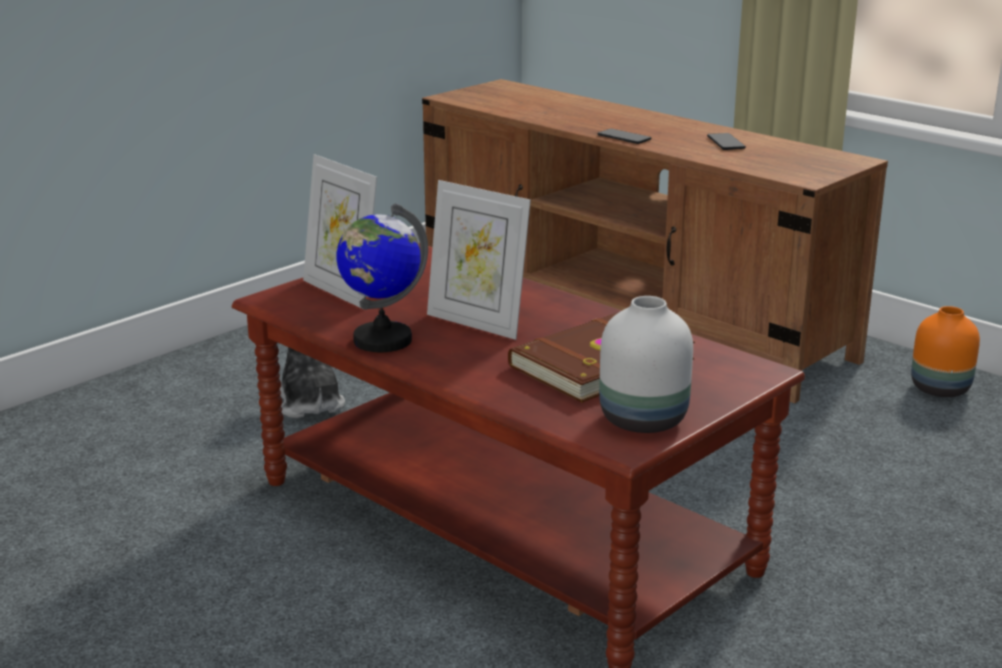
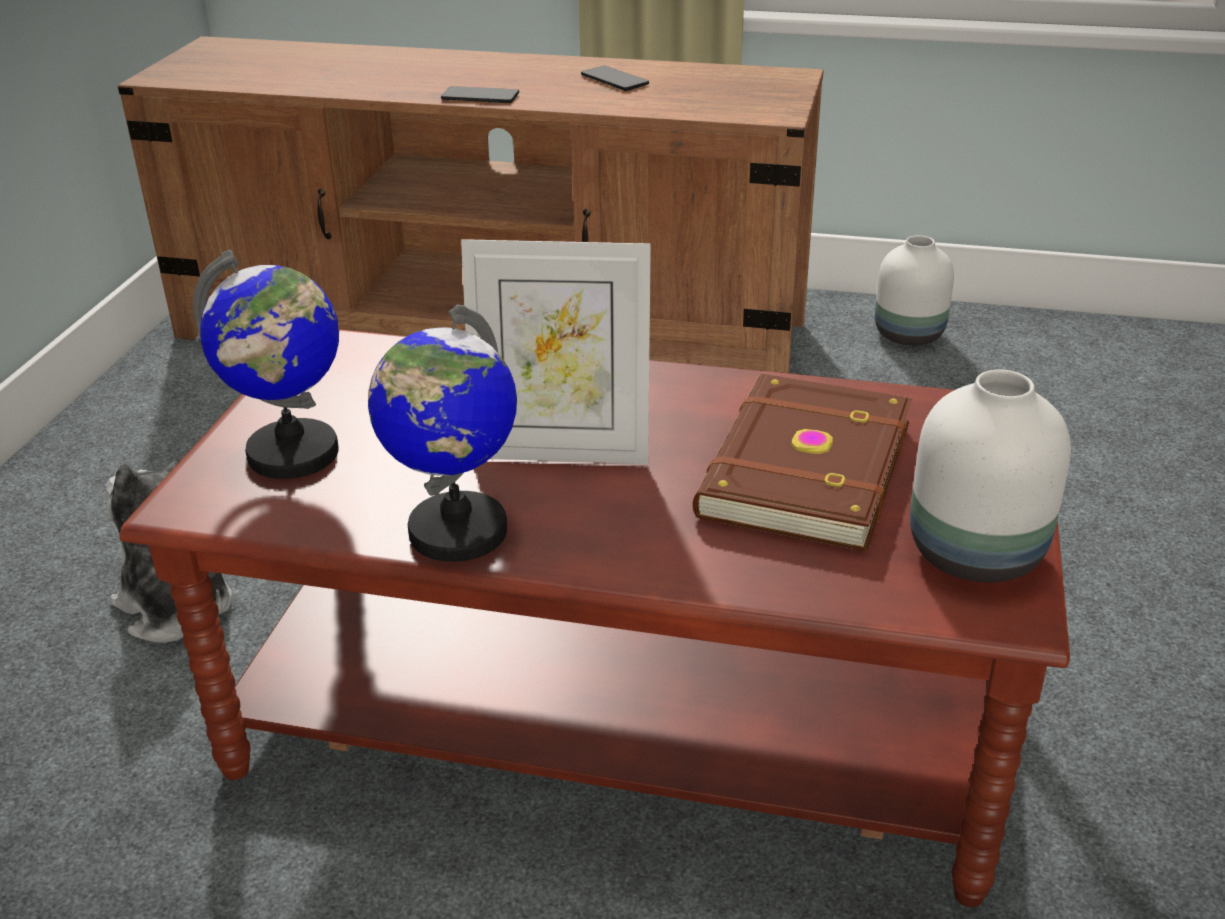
camera: 30 degrees left, 10 degrees up
picture frame [303,154,377,309] -> globe [193,250,339,479]
orange vase [911,306,980,397] -> white vase [875,235,954,345]

